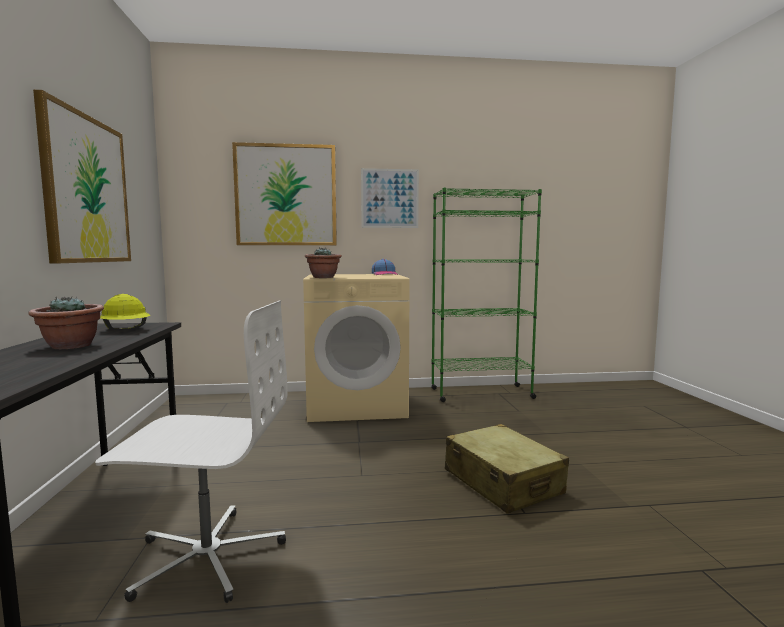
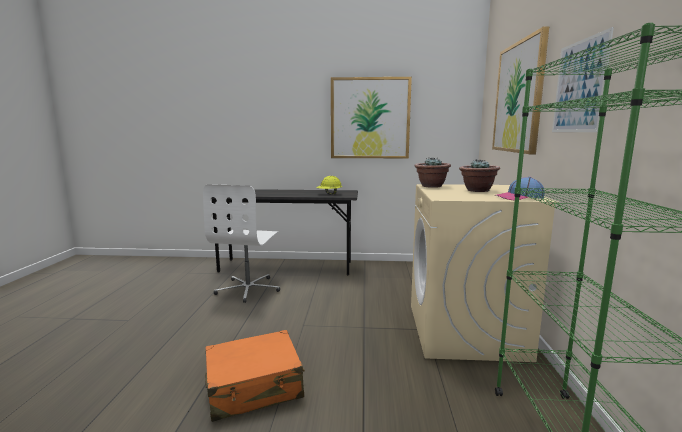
camera: 100 degrees right, 5 degrees up
potted plant [28,297,104,349] -> potted plant moved to [459,159,500,192]
beige suitcase [445,424,569,514] -> orange suitcase [205,330,305,422]

